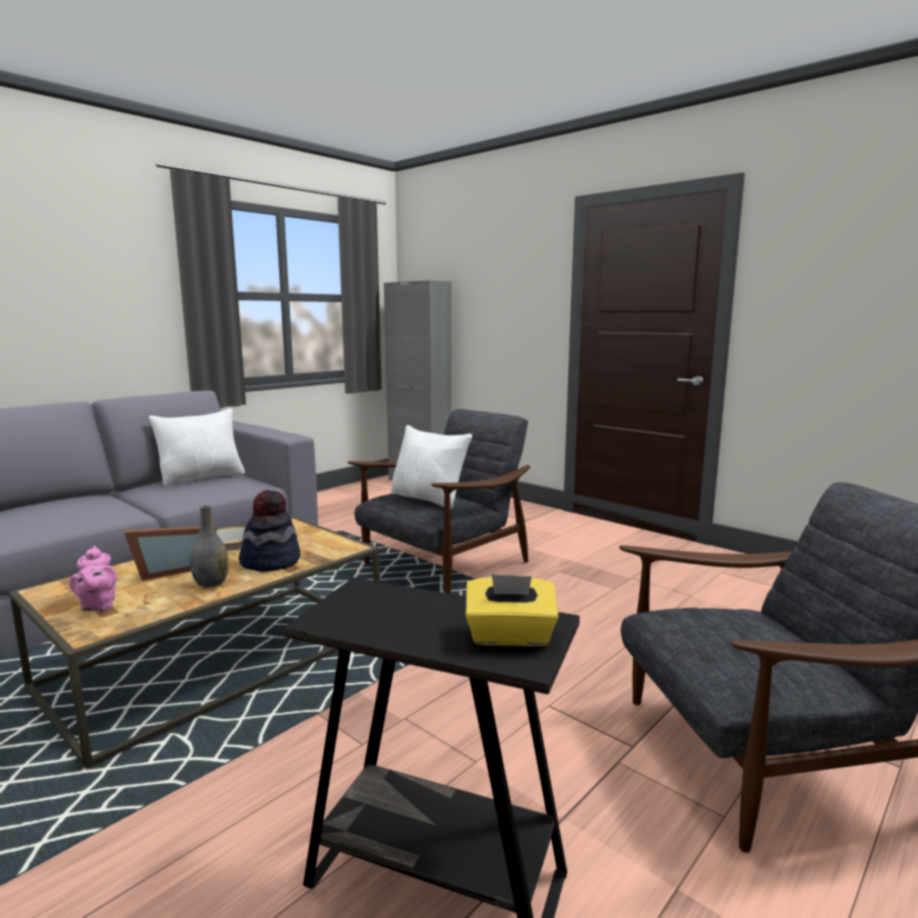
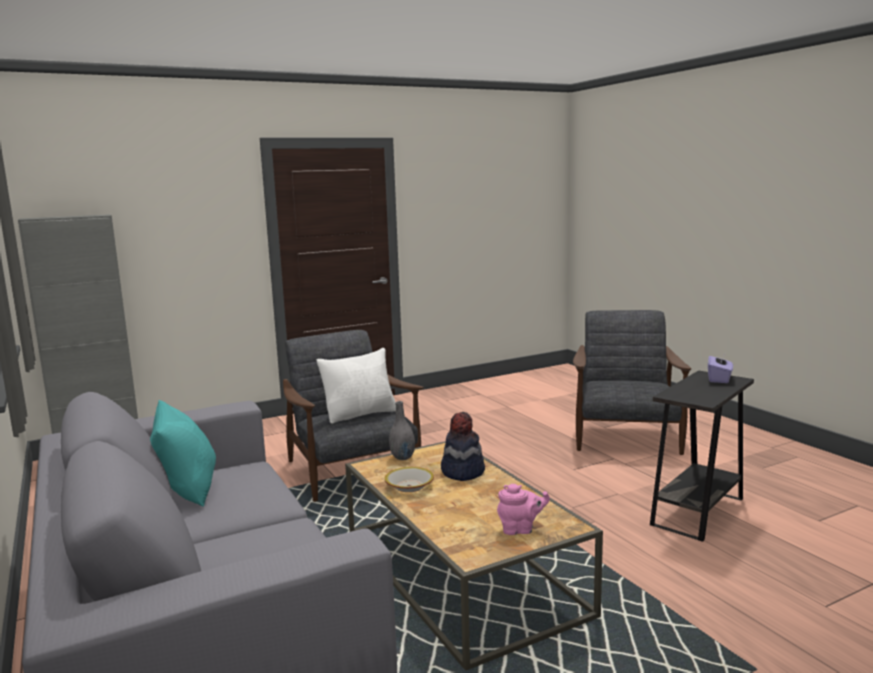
camera: 70 degrees left, 0 degrees up
picture frame [123,525,217,581] -> none
white pillow [149,408,245,486] -> turquoise pillow [150,400,216,507]
grey vase [190,505,229,588] -> grey vase moved to [389,401,415,460]
yellow tissue box [466,574,559,646] -> purple tissue box [708,351,733,383]

